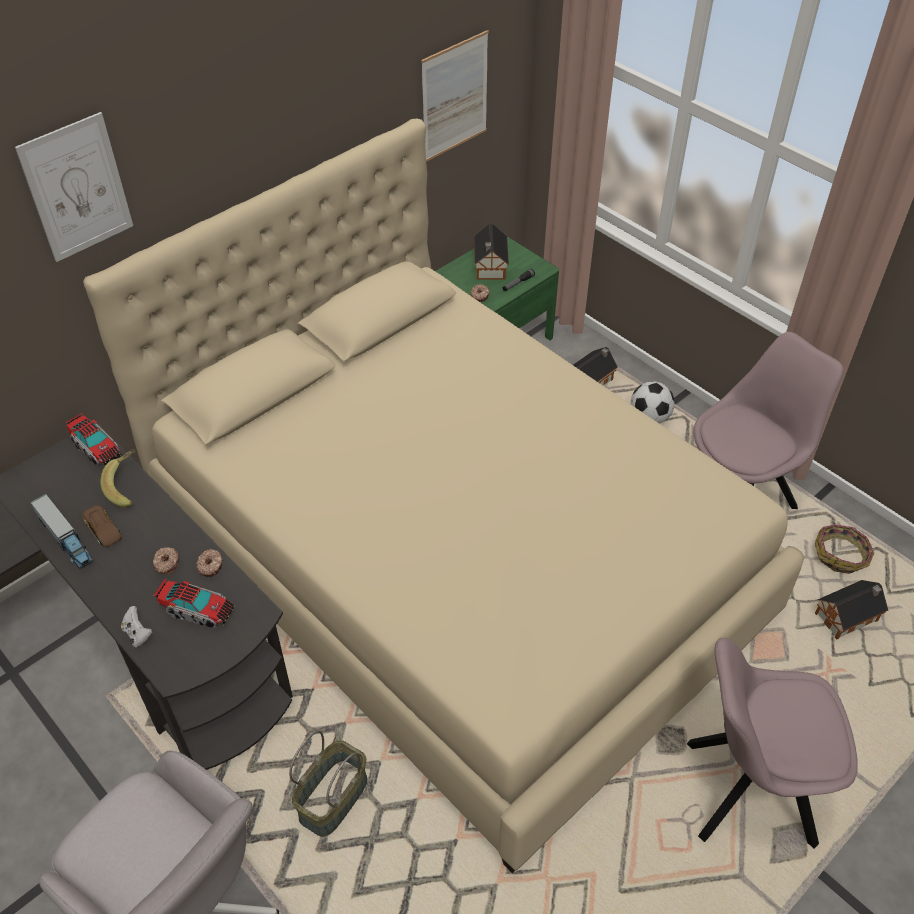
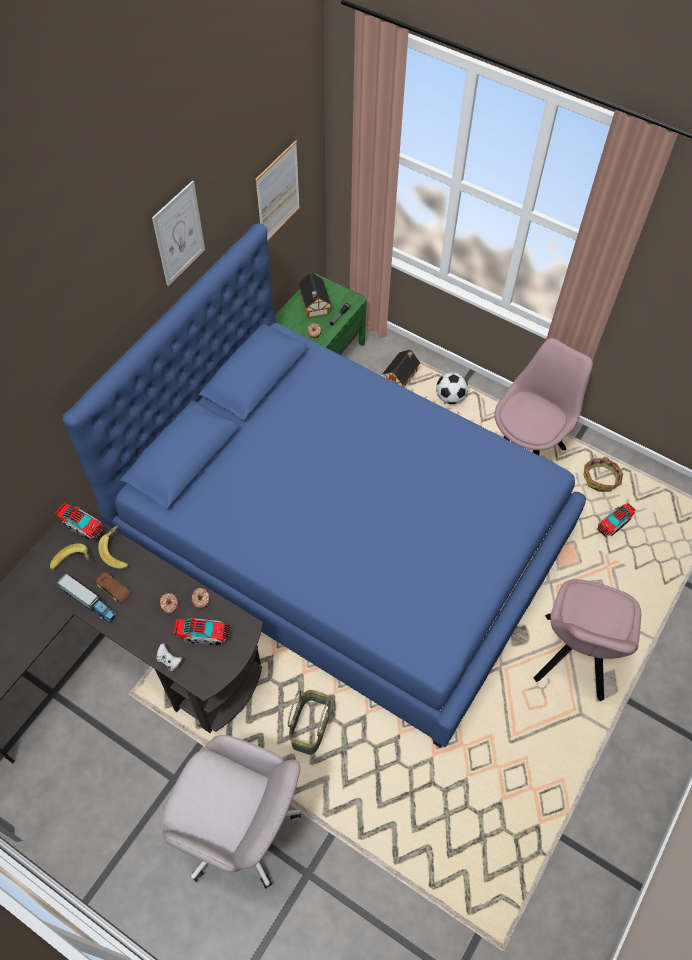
camera: 15 degrees left, 10 degrees up
picture [15,112,133,262] -> picture moved to [152,180,205,286]
beige bed [83,118,804,873] -> blue bed [62,223,586,748]
pink chair [687,638,858,849] -> pink chair turned 60 degrees counterclockwise [533,579,641,701]
toy house [815,580,888,640] -> toy truck [597,502,636,537]
none -> banana [50,543,89,570]

